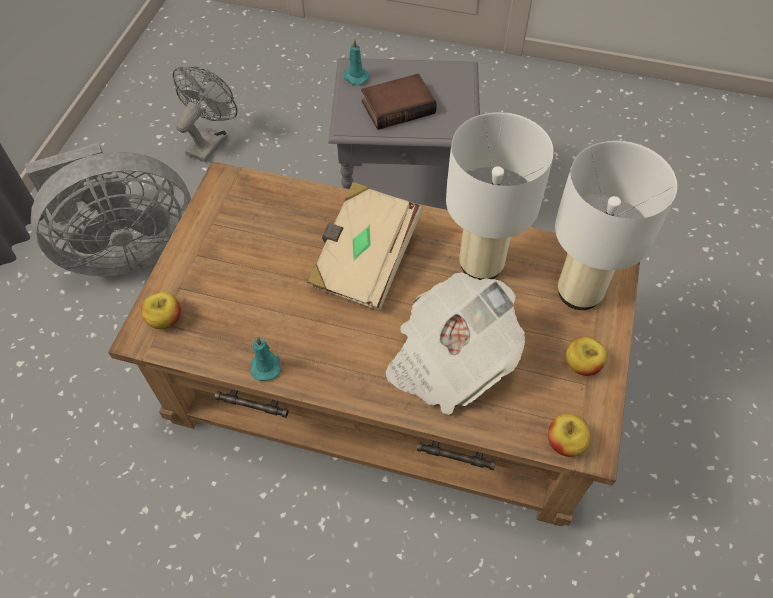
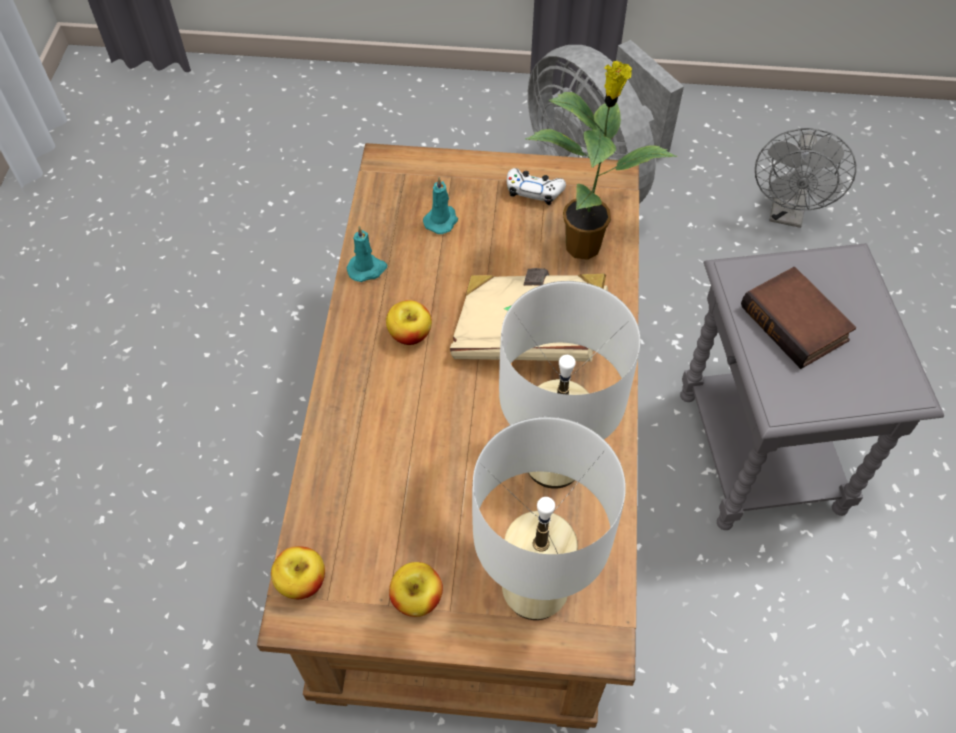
camera: 80 degrees right, 0 degrees up
apple [141,292,181,329] -> apple moved to [386,300,432,345]
grey fan [172,67,237,162] -> grey fan turned 90 degrees clockwise [755,128,856,228]
turquoise candle [343,38,369,85] -> turquoise candle moved to [423,177,458,234]
newspaper [385,272,525,415] -> none
none -> white game controller [507,168,566,205]
none -> potted plant [525,61,678,260]

